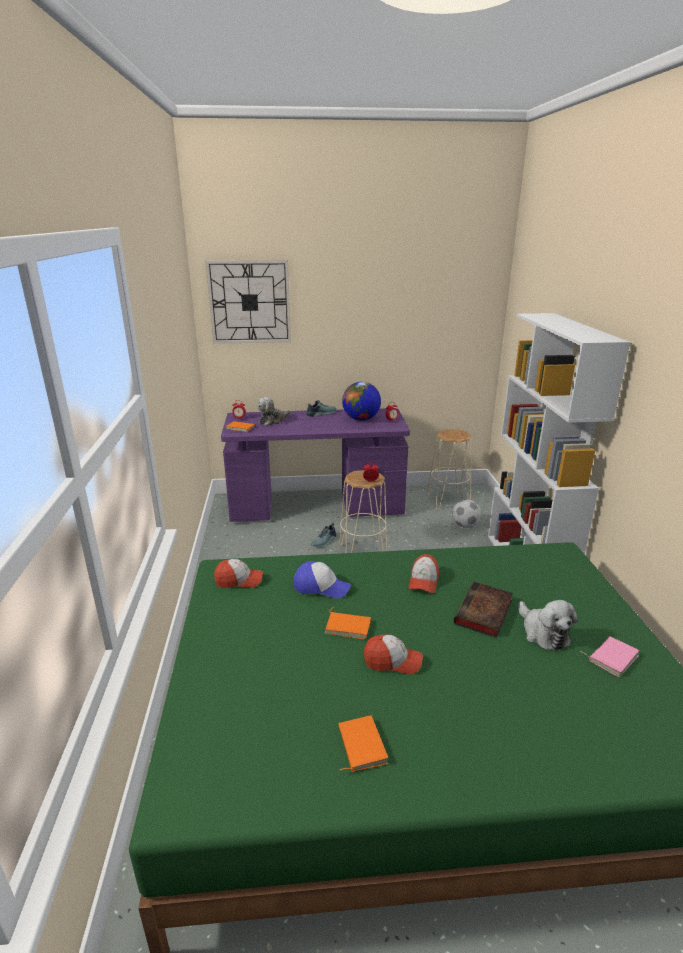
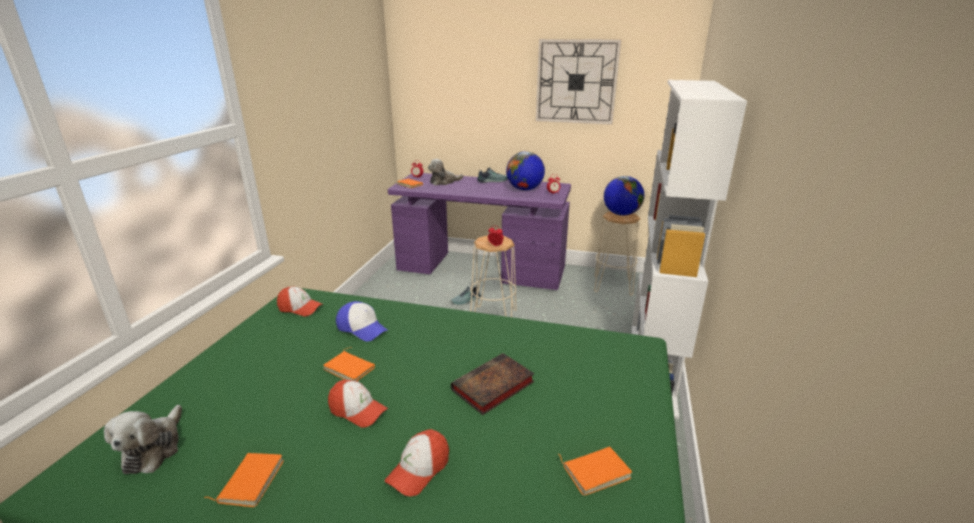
camera: 20 degrees right, 0 degrees up
wall clock [205,260,291,344] -> wall clock moved to [536,39,621,125]
cap [408,554,439,593] -> cap moved to [385,429,449,497]
football [452,500,481,528] -> none
plush toy [518,600,578,651] -> plush toy moved to [104,405,182,474]
pink book [580,636,639,677] -> orange book [559,447,632,496]
none -> globe [604,176,644,216]

